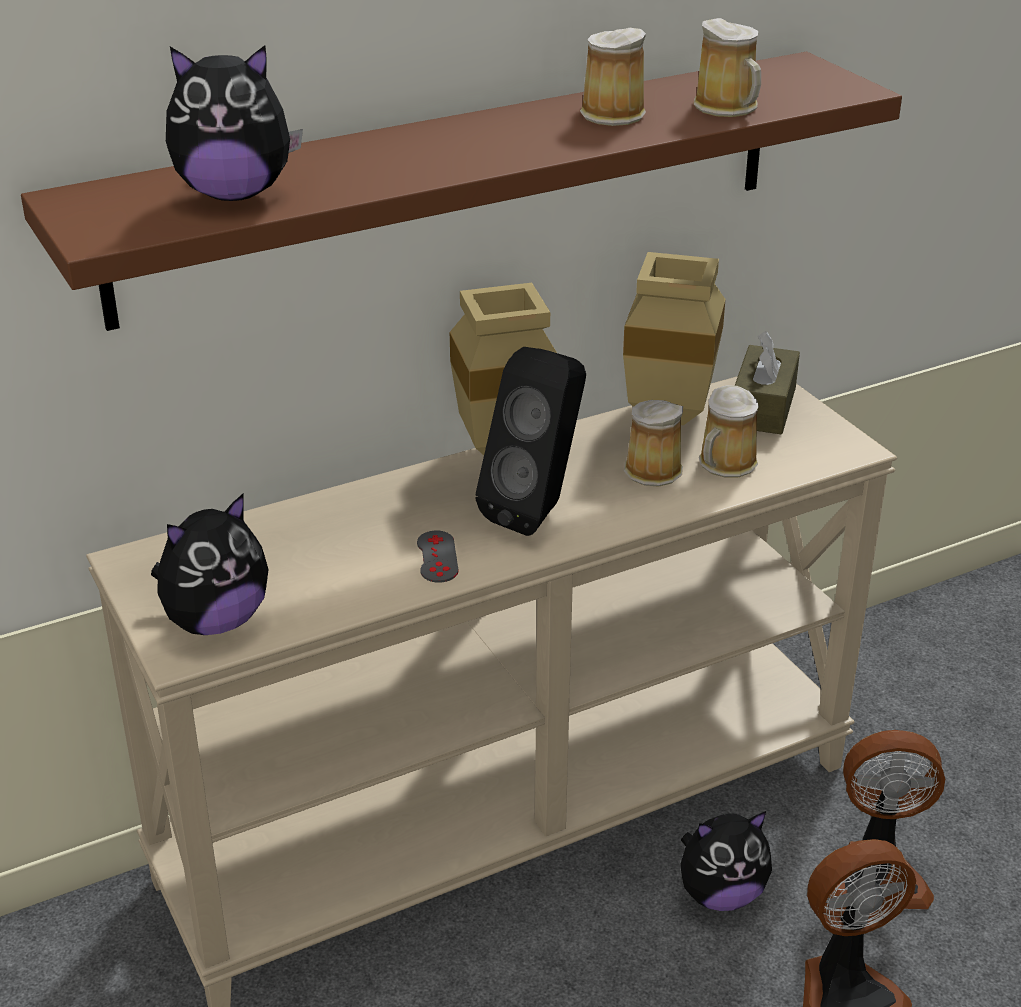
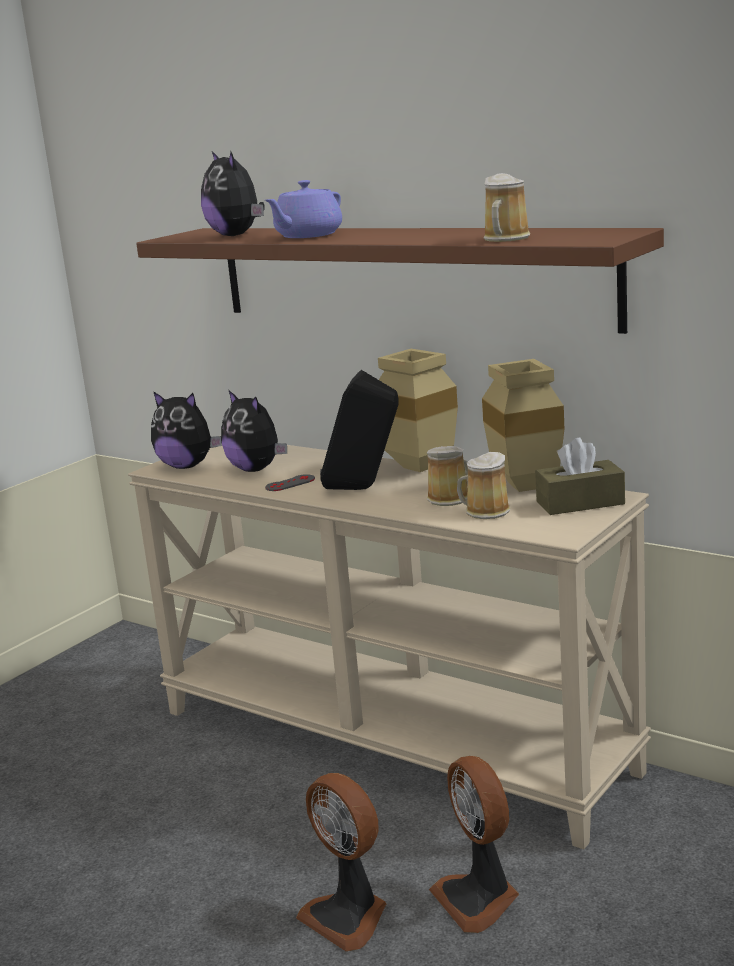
camera: 65 degrees right, 15 degrees down
mug [580,28,646,126] -> none
plush toy [680,811,772,911] -> plush toy moved to [221,390,287,472]
none -> purple teapot [265,180,342,238]

